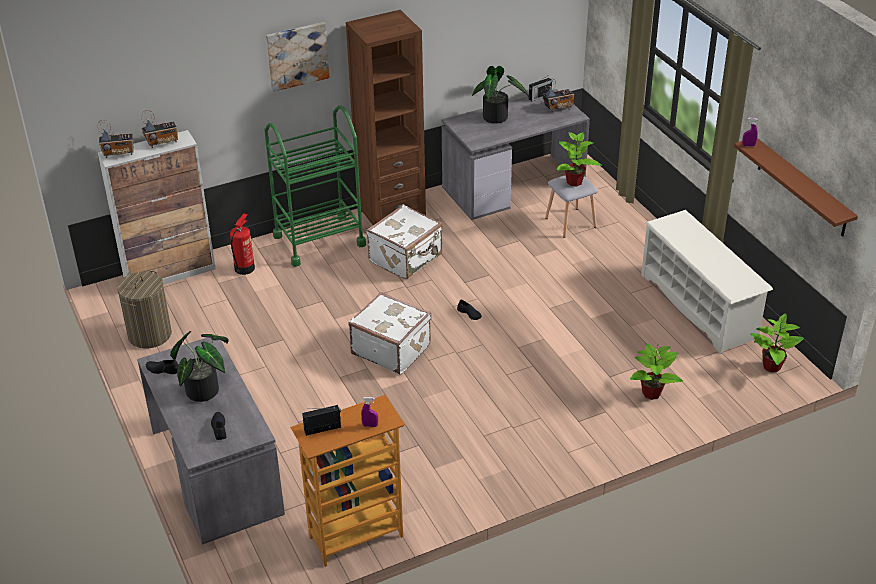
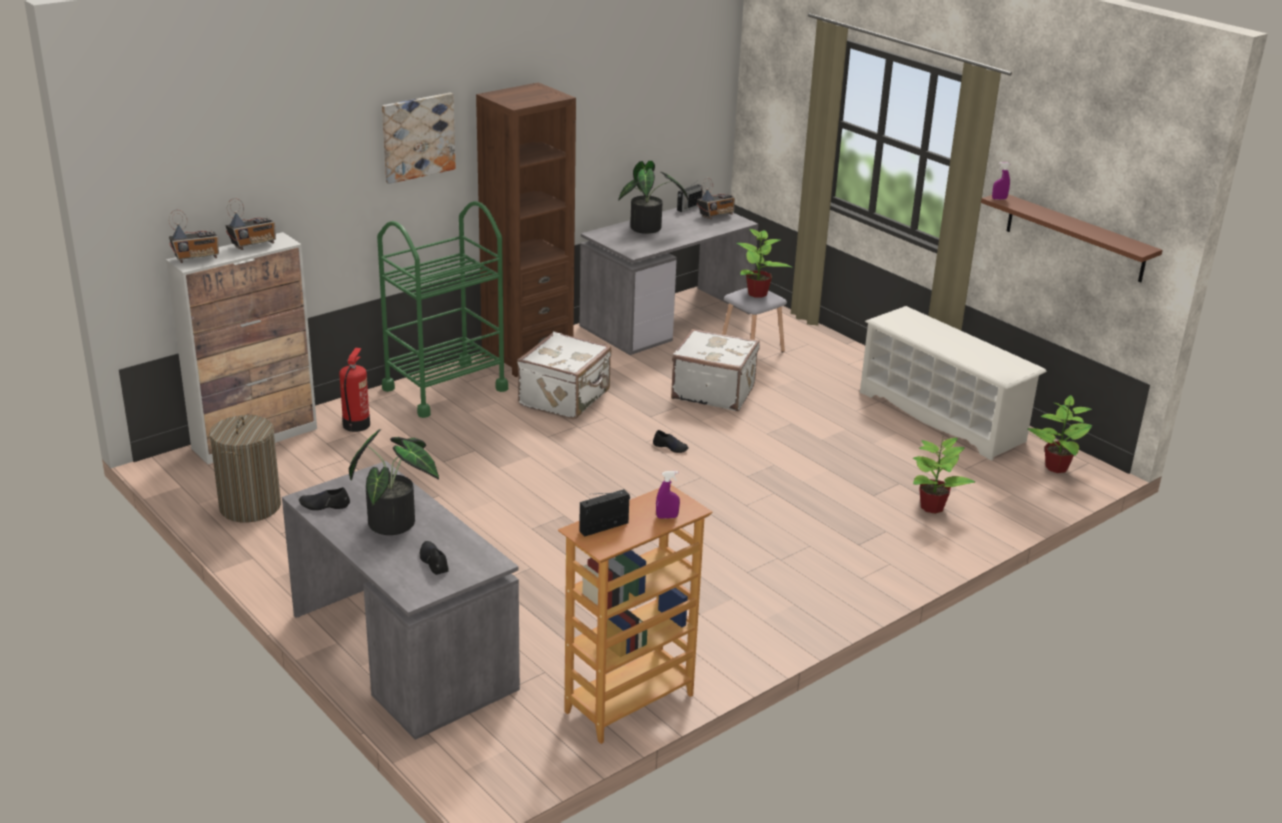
camera: 15 degrees left, 10 degrees down
white suitcase [349,292,432,374] -> white suitcase moved to [671,329,760,411]

